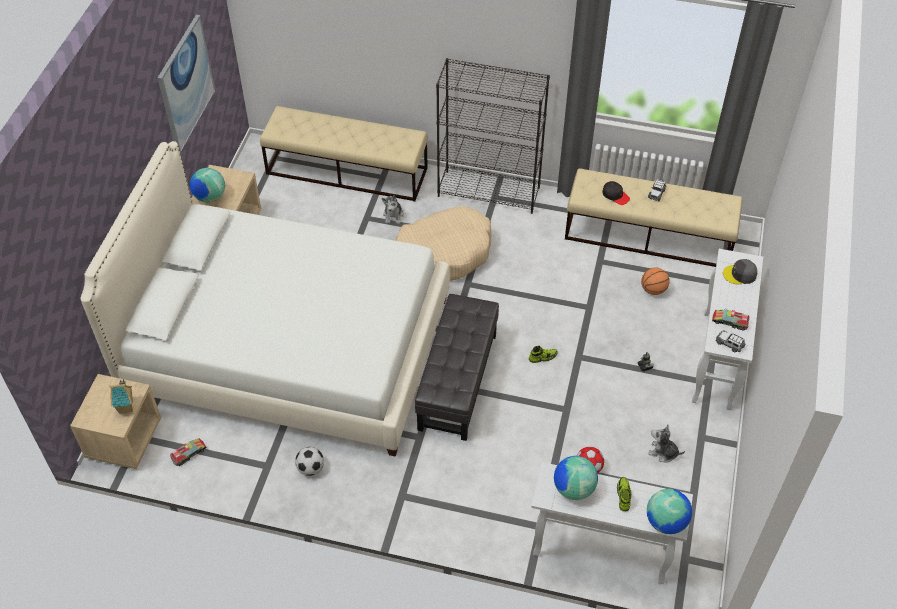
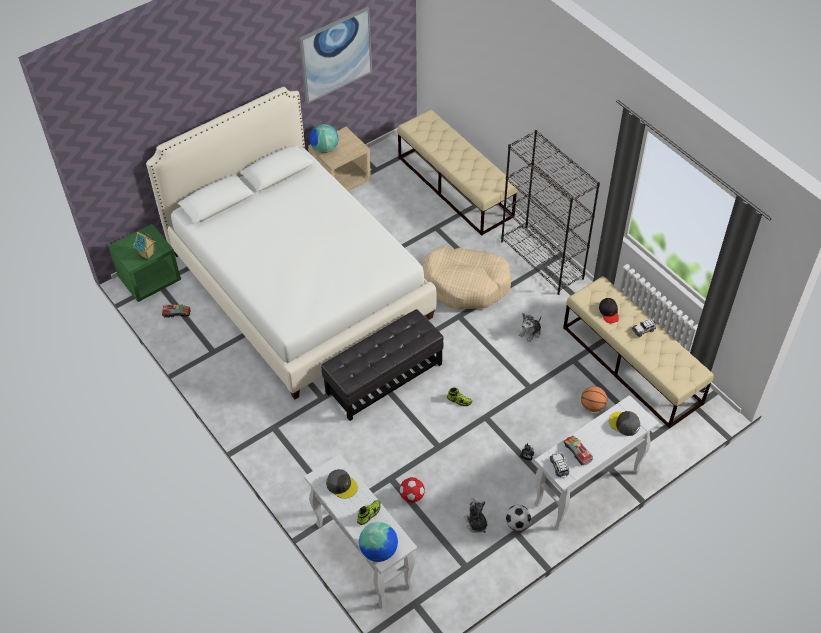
camera: 40 degrees right, 0 degrees up
beige nightstand [70,374,161,469] -> green nightstand [108,224,181,302]
football [295,447,324,476] -> football moved to [505,505,531,531]
plush toy [382,195,404,224] -> plush toy moved to [519,313,541,342]
globe [554,456,598,500] -> grey cap [326,469,358,499]

